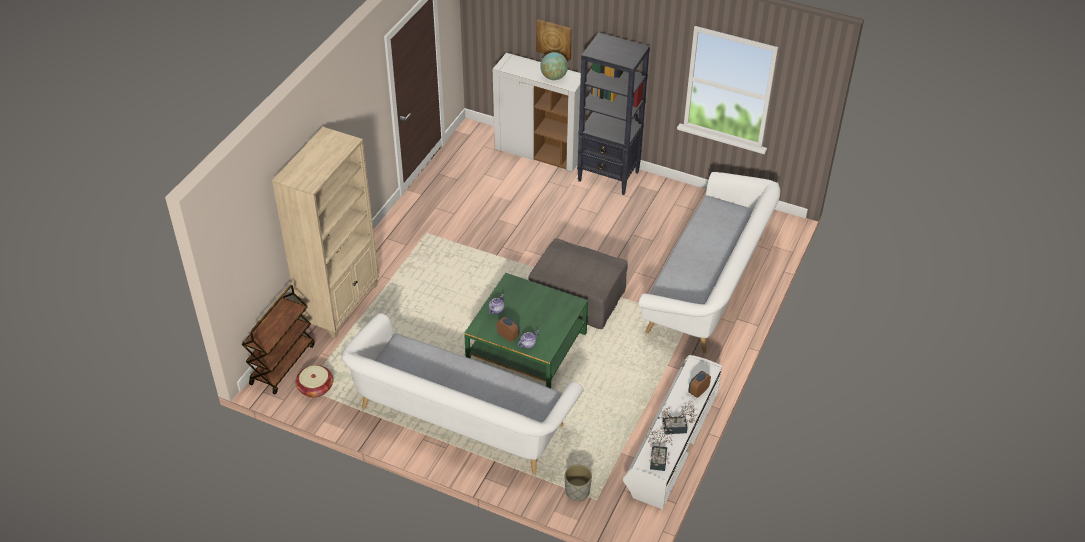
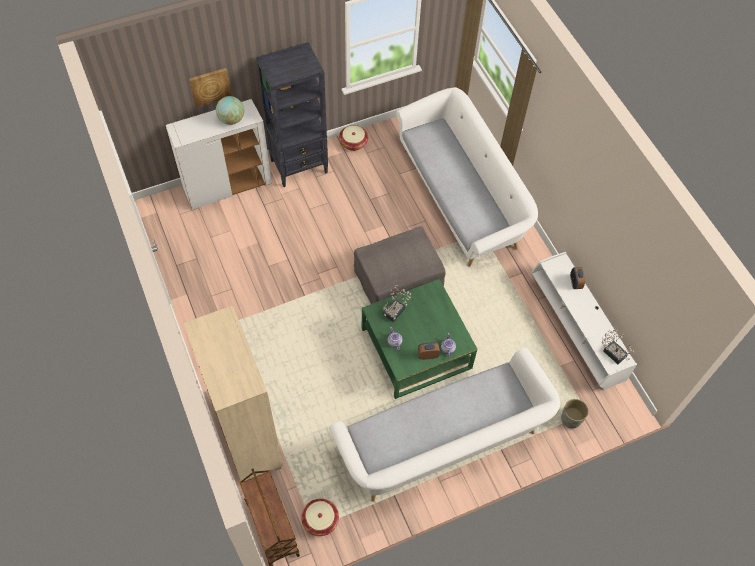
camera: 50 degrees left, 15 degrees up
potted plant [658,401,698,434] -> potted plant moved to [383,285,412,322]
none -> basket [339,125,368,151]

